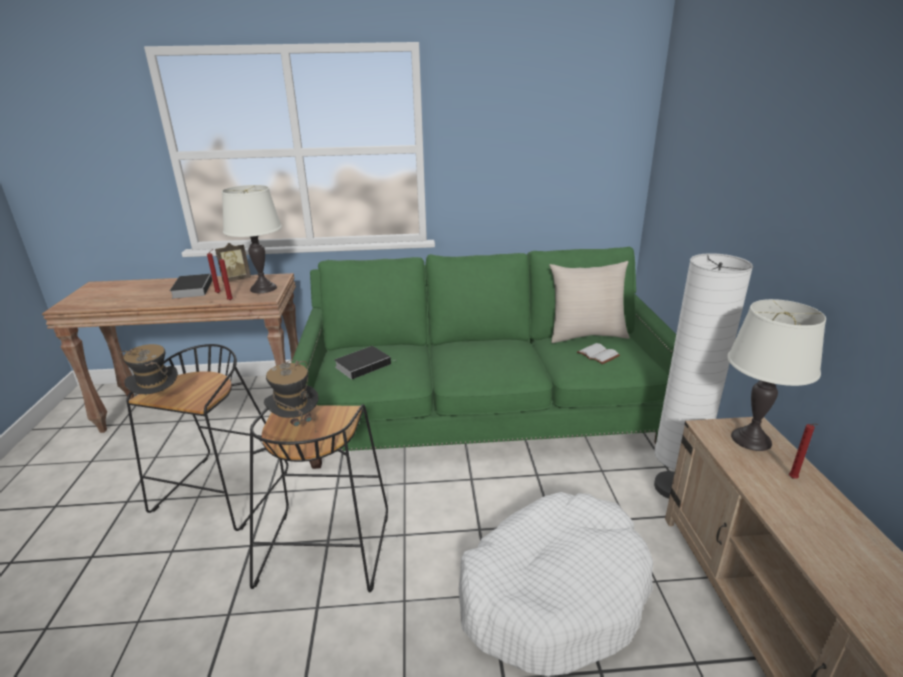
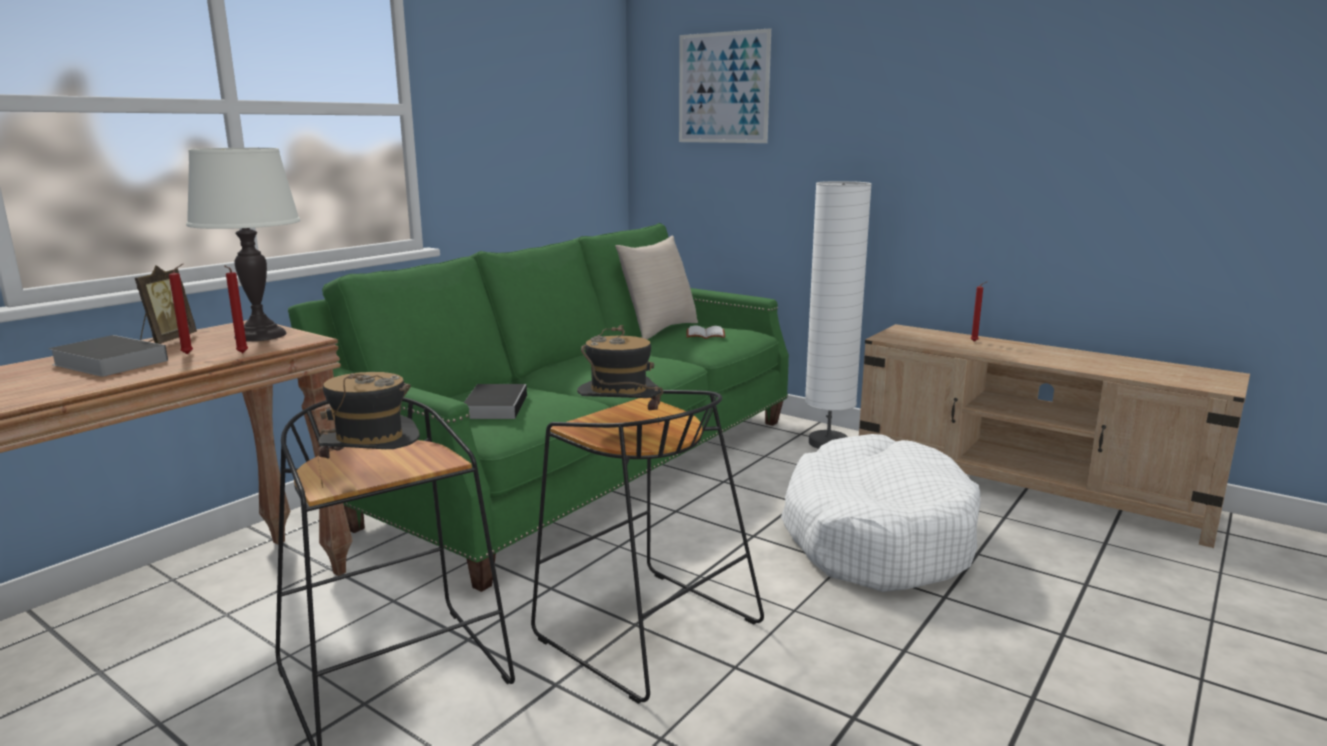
camera: 50 degrees left, 10 degrees down
white table lamp [727,299,826,451] -> none
none -> picture [679,28,771,143]

